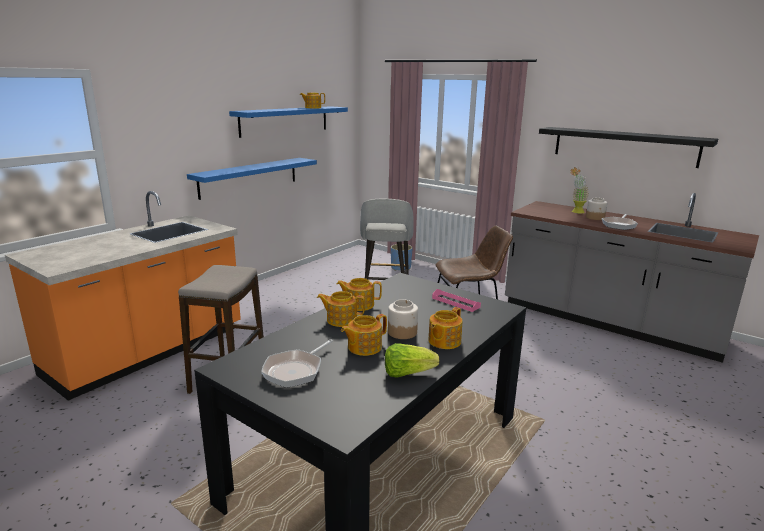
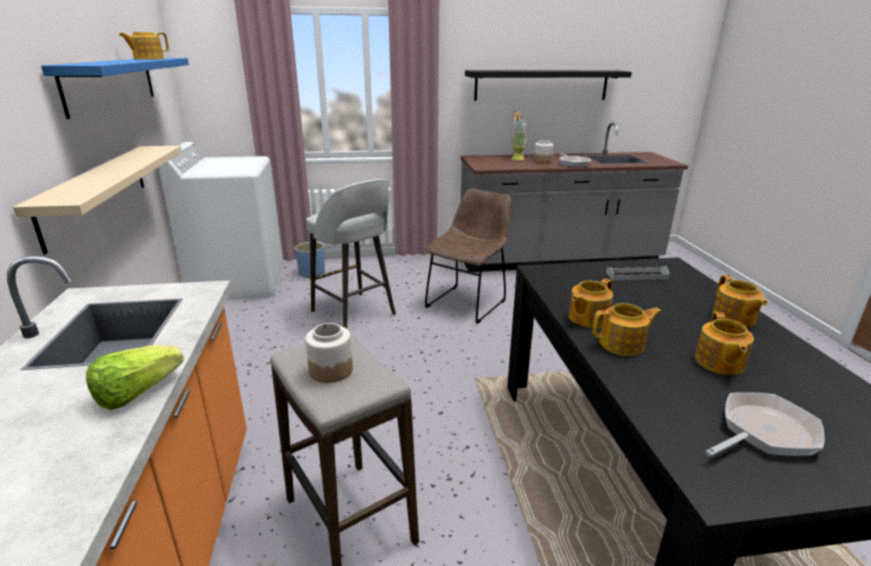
camera: 45 degrees left, 5 degrees up
blue shelf [187,158,317,200] -> beige shelf [13,146,182,254]
frying pan [261,339,333,388] -> frying pan turned 105 degrees counterclockwise [706,392,825,456]
teapot [317,291,365,327] -> teapot turned 150 degrees counterclockwise [592,303,662,356]
lettuce [385,343,439,378] -> lettuce moved to [86,345,184,410]
jar [388,299,418,339] -> jar moved to [305,323,353,383]
pink tray [432,289,481,312] -> grey tray [606,266,670,280]
none -> white washing machine [158,142,283,300]

